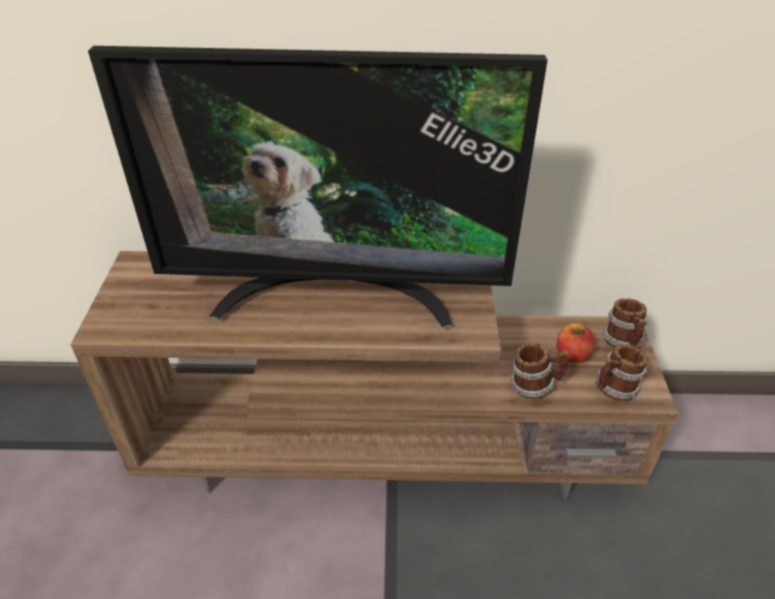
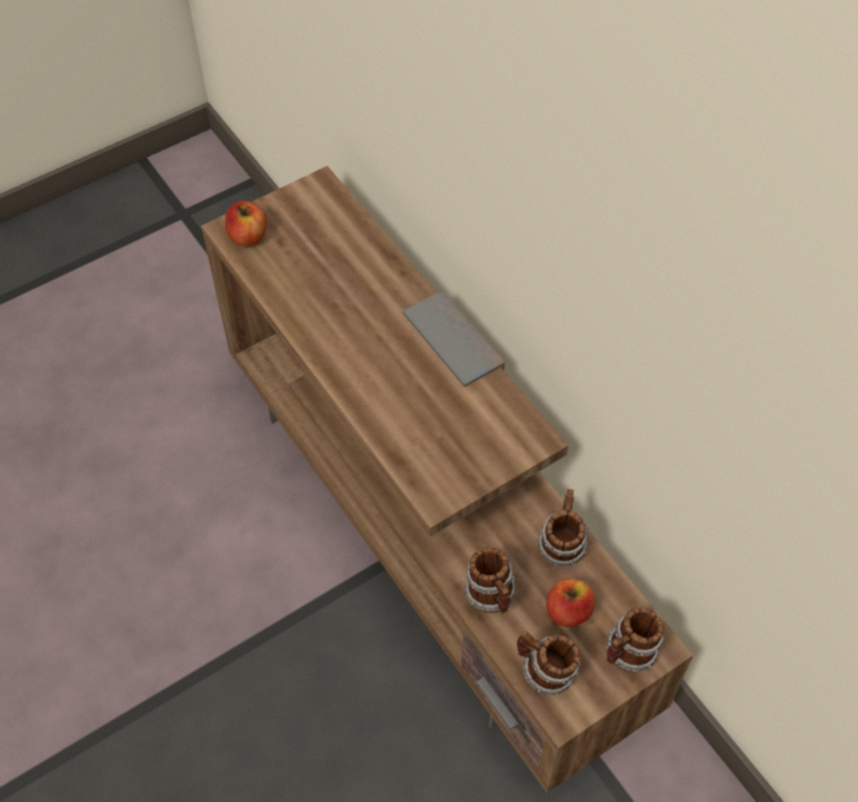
camera: 55 degrees right, 15 degrees up
television [88,46,547,328] -> none
none -> apple [225,201,266,246]
none -> mug [537,489,588,566]

